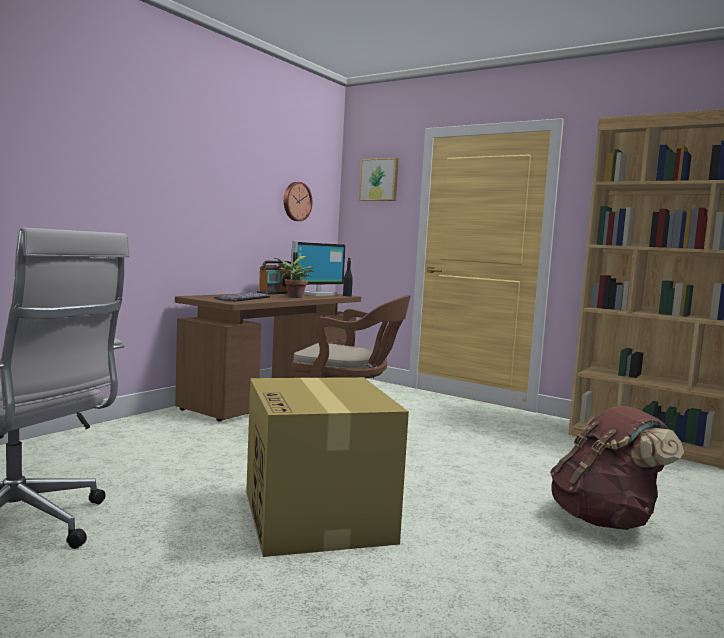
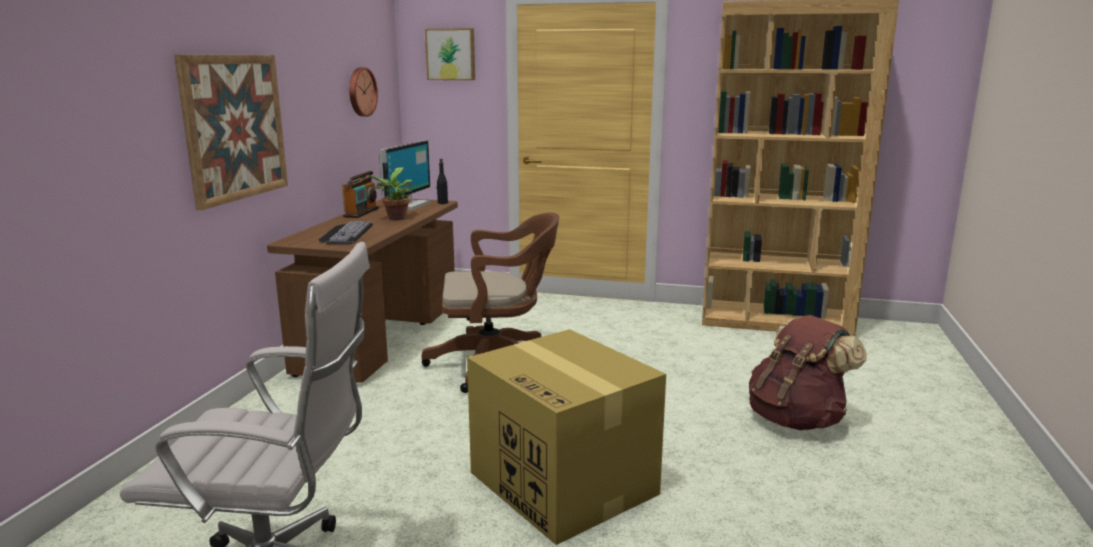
camera: 20 degrees left, 10 degrees up
none -> picture [174,54,288,210]

